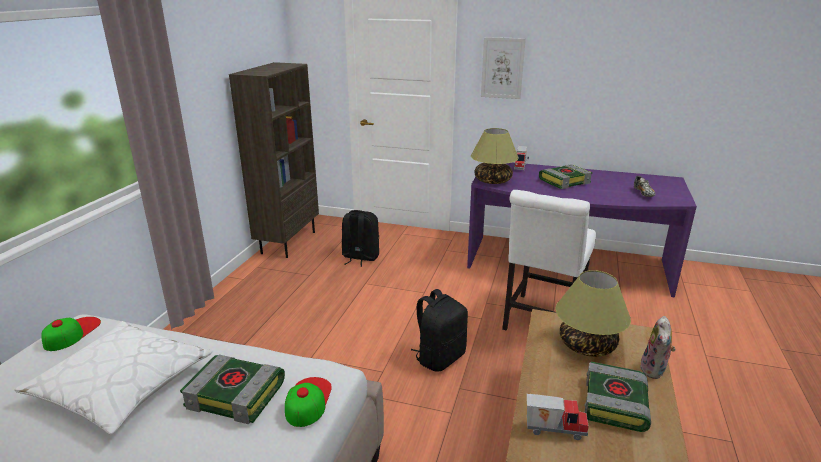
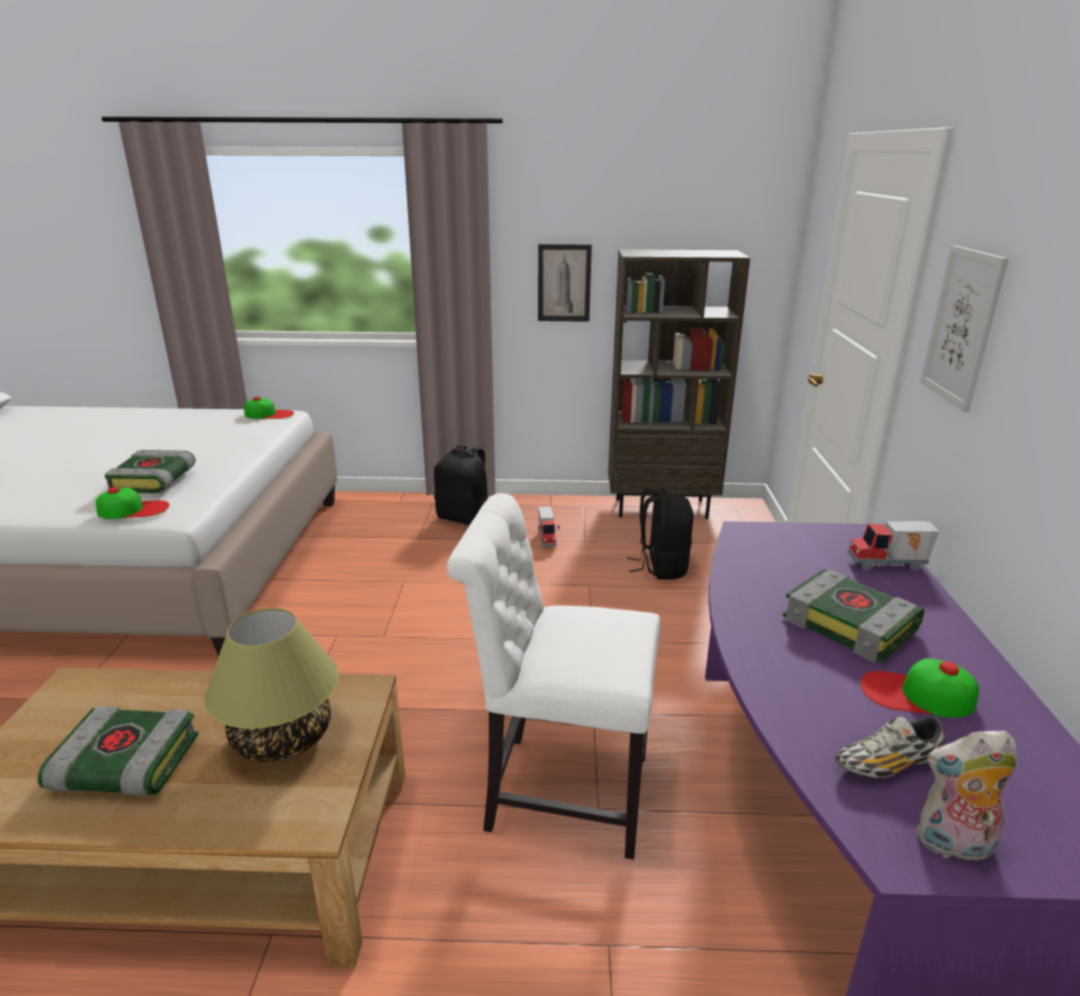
camera: 75 degrees right, 0 degrees up
white pillow [14,321,212,435] -> none
black backpack [411,289,468,371] -> black backpack moved to [434,444,488,525]
table lamp [471,128,519,184] -> none
toy truck [527,394,589,440] -> toy truck moved to [538,507,559,548]
plush toy [640,316,676,379] -> plush toy moved to [917,731,1017,867]
none -> picture [538,244,592,322]
none -> cap [860,658,979,717]

